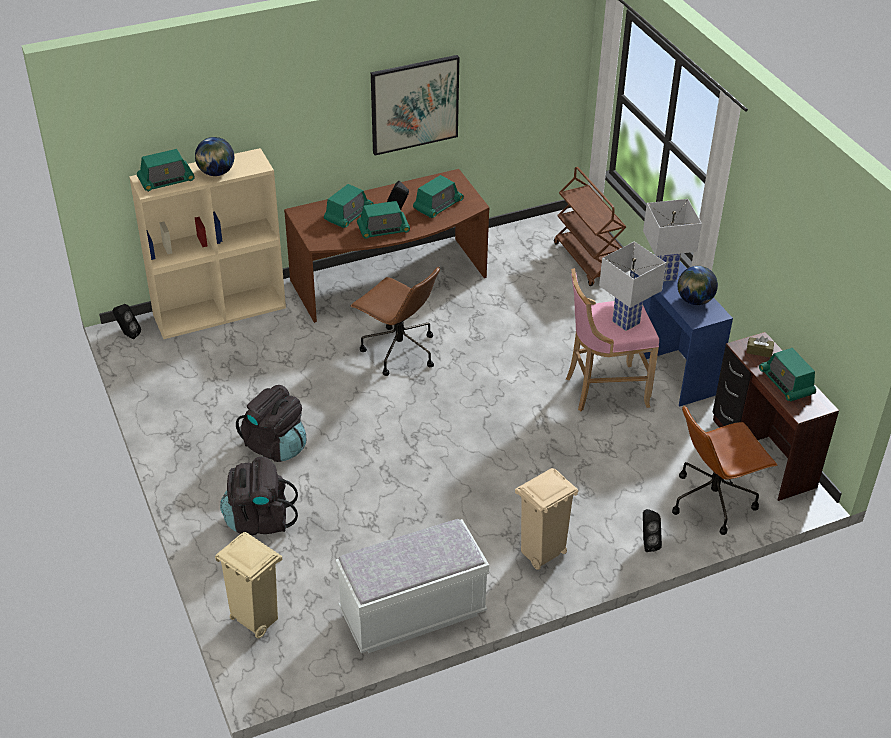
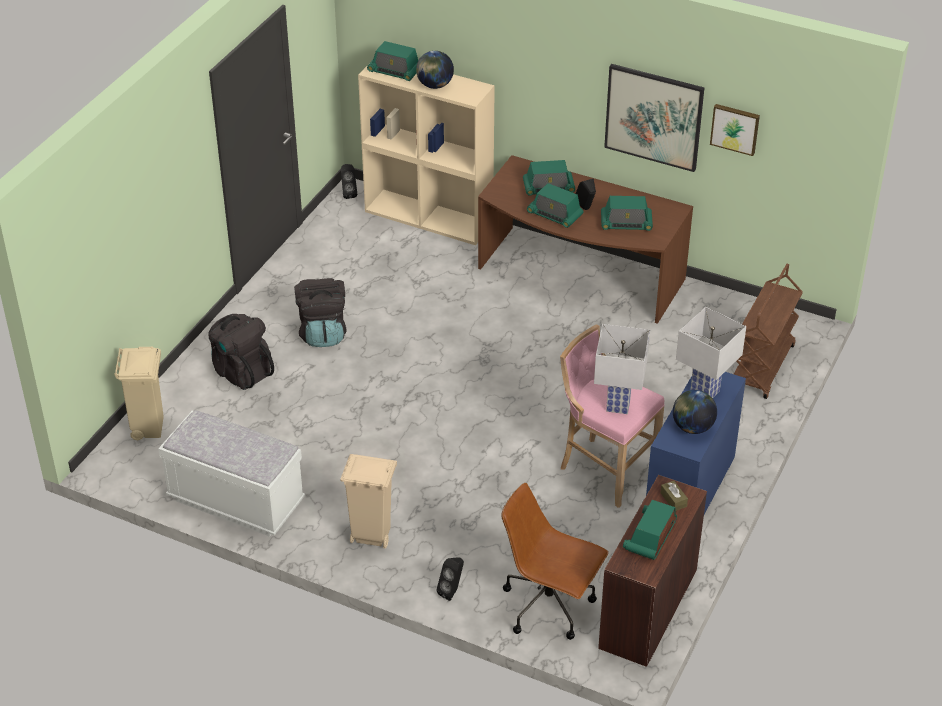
camera: 50 degrees right, 0 degrees up
brown office chair [350,267,440,376] -> none
none -> picture [710,104,760,156]

